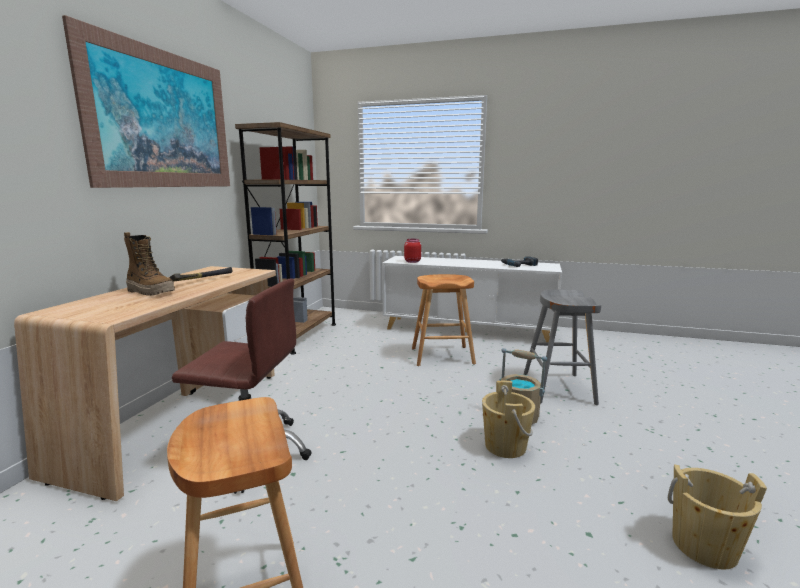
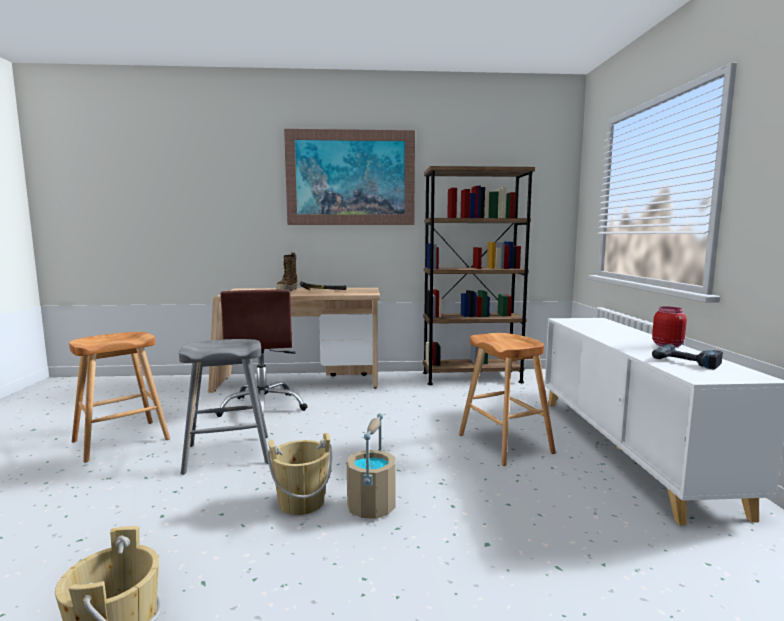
camera: 70 degrees right, 5 degrees down
red jar [404,239,421,263] -> red jar moved to [652,307,687,348]
grey stool [524,290,601,405] -> grey stool moved to [179,339,268,475]

